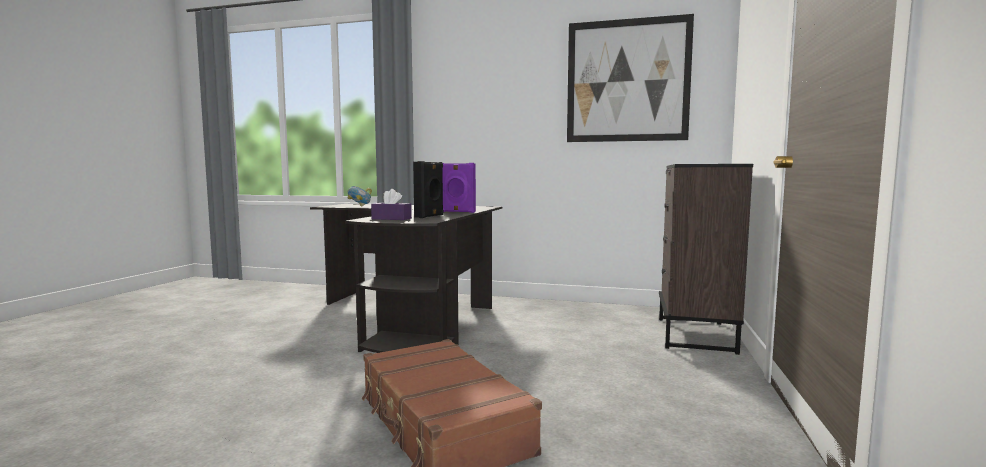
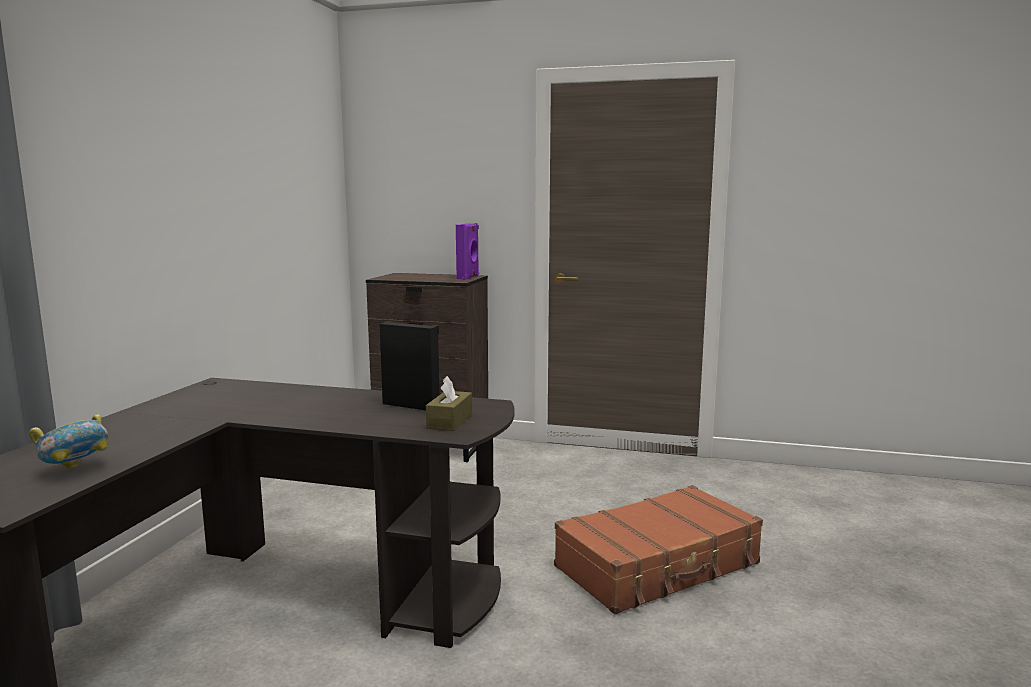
camera: 90 degrees left, 5 degrees up
purple tissue box [371,189,412,220] -> brown tissue box [426,376,472,431]
purple speaker [442,163,476,213] -> purple speaker moved to [456,223,479,280]
picture [567,14,694,142] -> none

